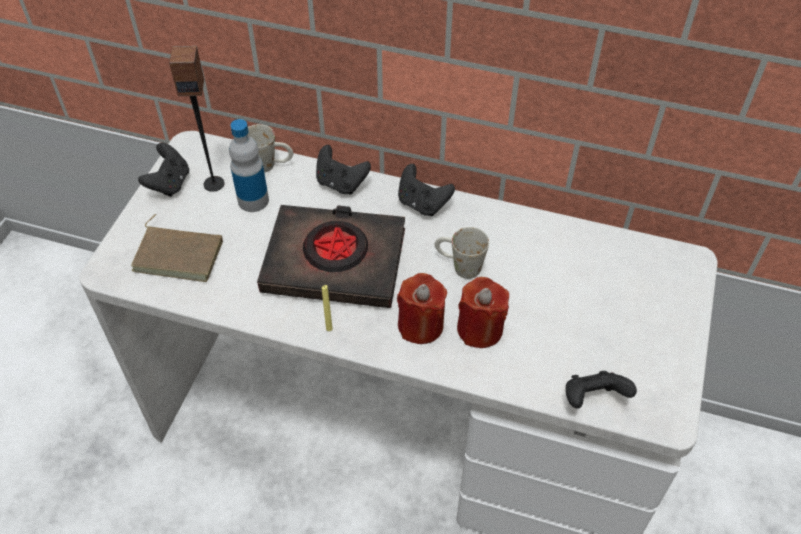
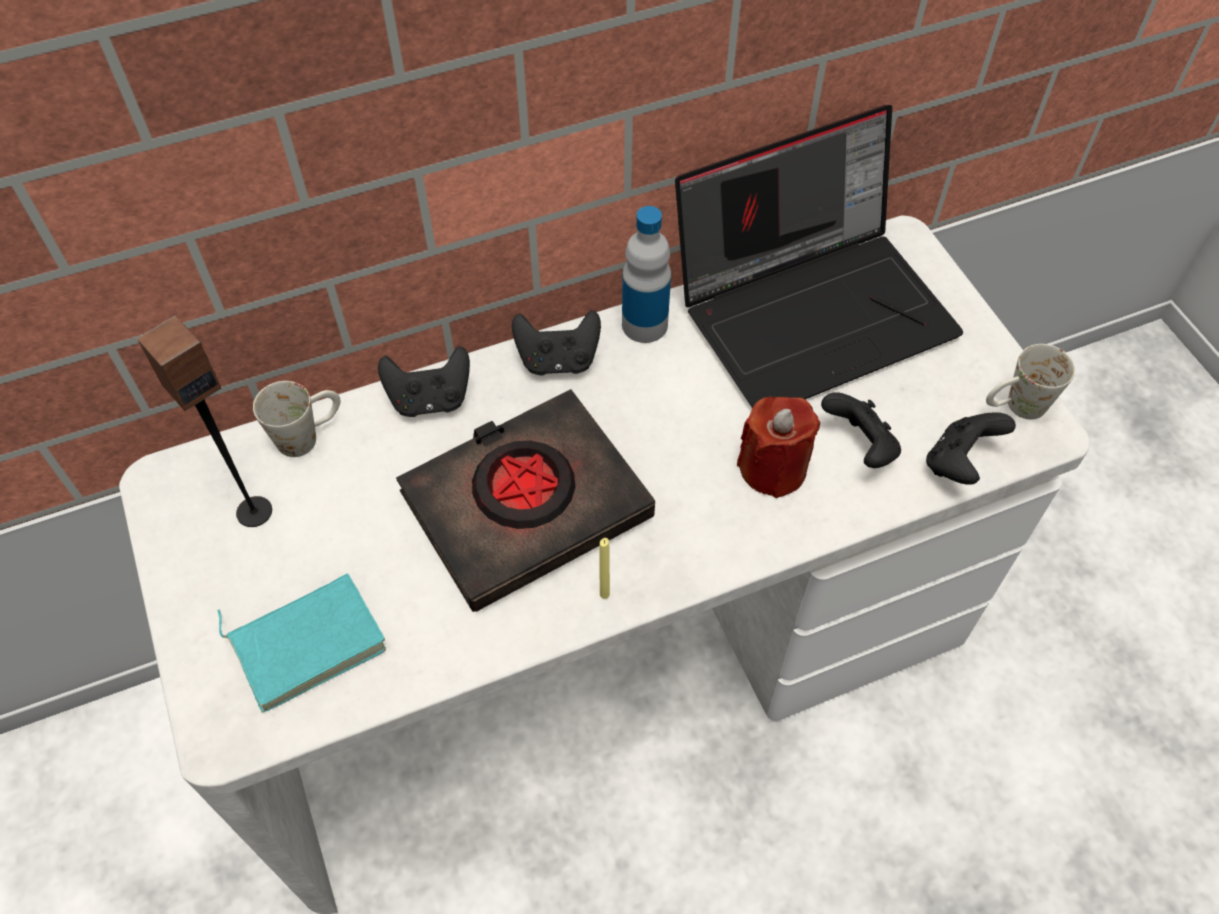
camera: 40 degrees left, 5 degrees up
brown book [131,214,223,282] -> turquoise book [217,573,386,713]
black game controller [138,143,189,197] -> black game controller moved to [821,392,901,468]
bottle [229,119,269,212] -> bottle moved to [622,206,671,343]
red candle [397,273,447,344] -> none
white mug [435,227,489,279] -> white mug moved to [986,344,1075,420]
none -> laptop [675,105,963,408]

